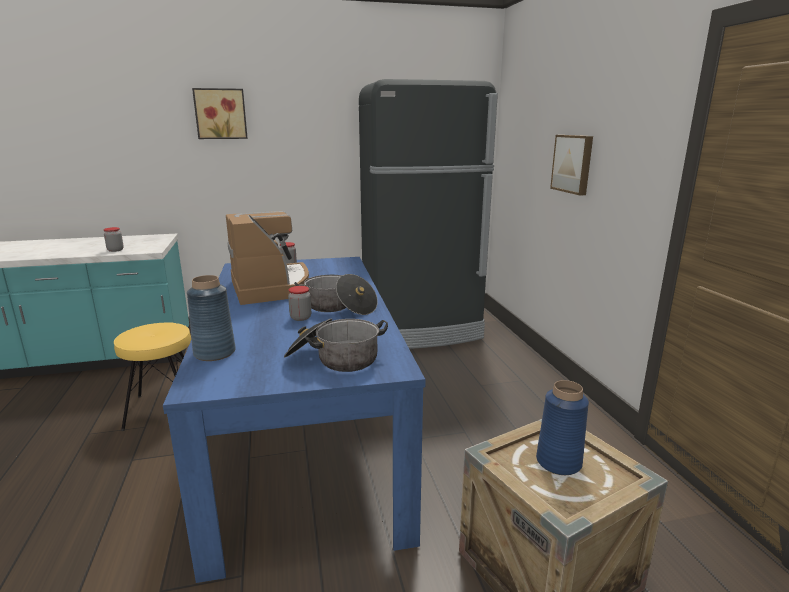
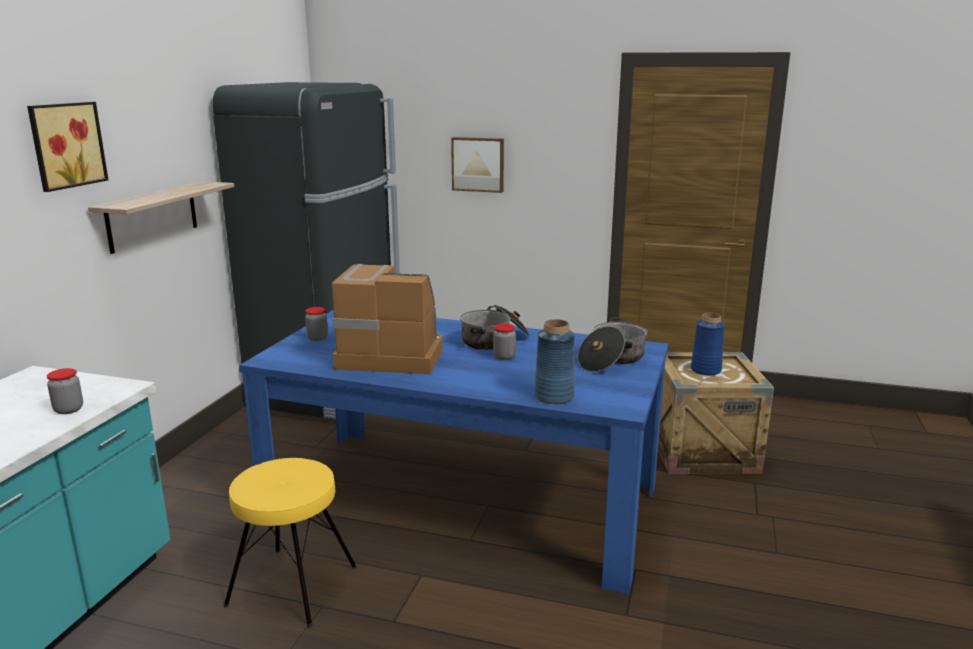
camera: 60 degrees left, 0 degrees up
none -> shelf [88,181,234,254]

